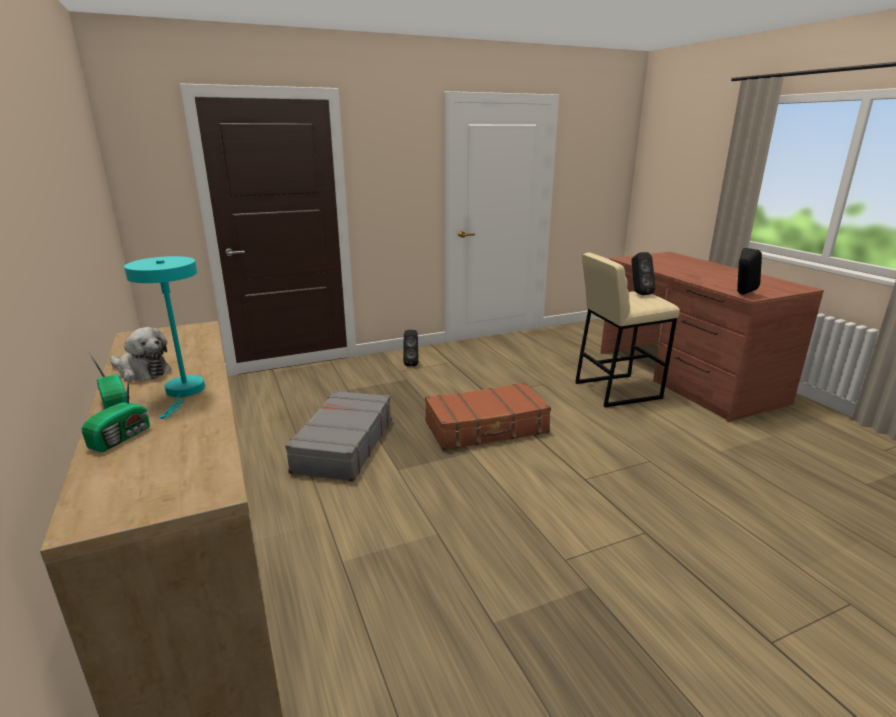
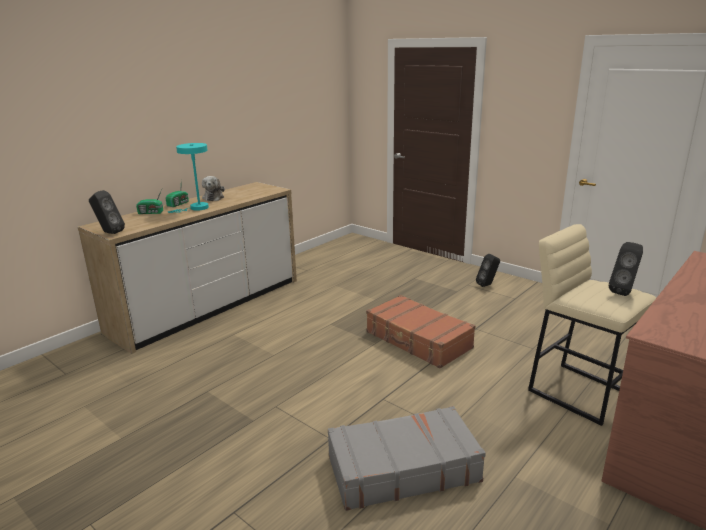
camera: 65 degrees right, 0 degrees up
grey suitcase [285,390,391,481] -> grey suitcase moved to [328,406,486,511]
black speaker [737,248,762,295] -> black speaker moved to [89,190,125,234]

